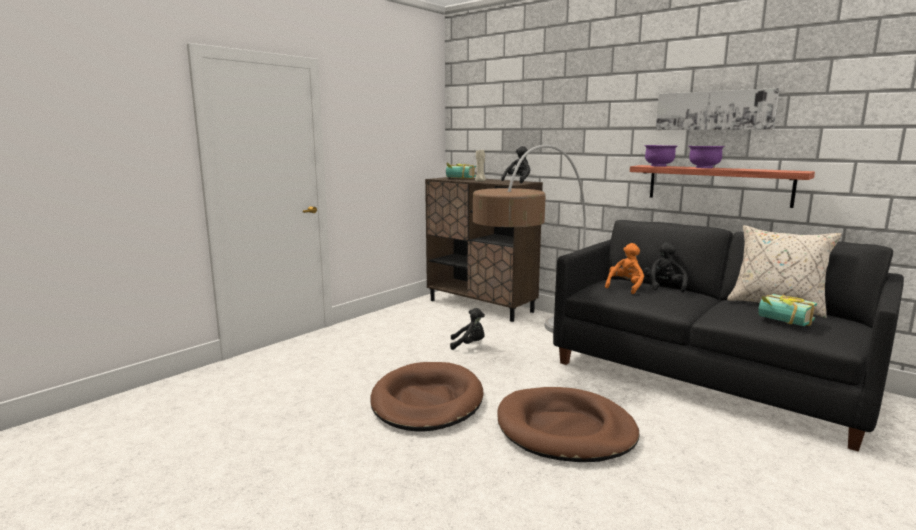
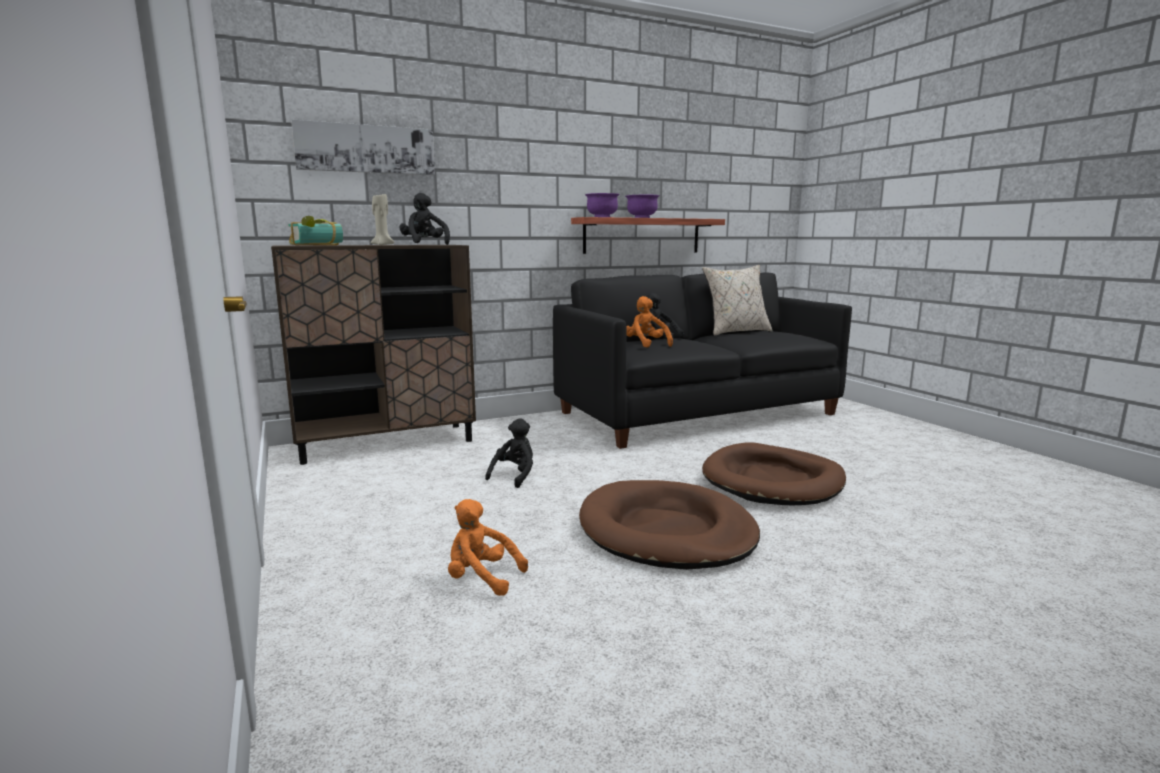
camera: 65 degrees left, 0 degrees up
floor lamp [473,145,586,333] -> none
picture [656,88,780,130] -> picture moved to [291,119,435,175]
book [758,294,817,326] -> none
none -> orange plush toy [448,499,528,596]

